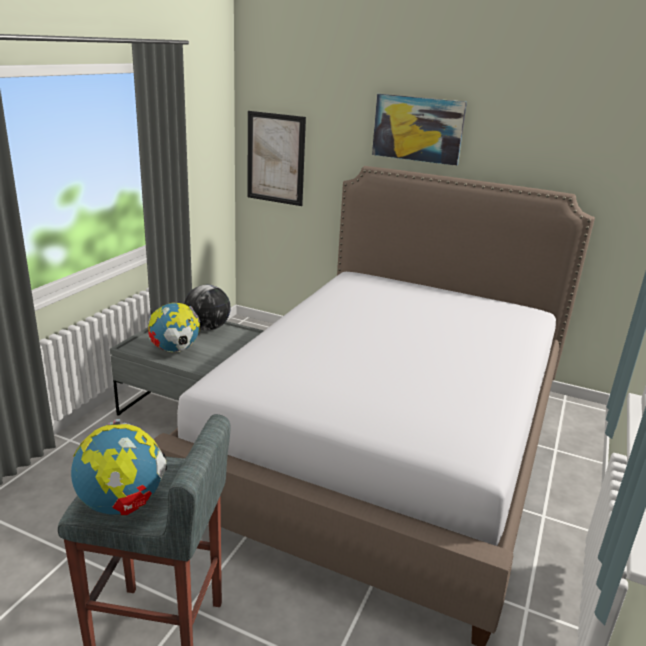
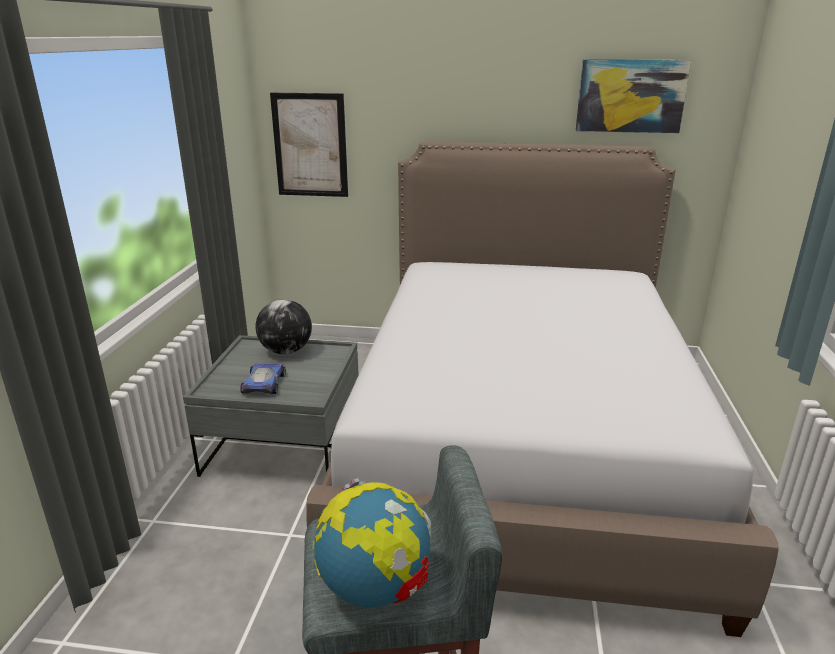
camera: 15 degrees left, 0 degrees up
globe [148,303,200,352] -> toy car [240,364,286,394]
picture [372,94,467,166] -> picture moved to [576,59,691,133]

